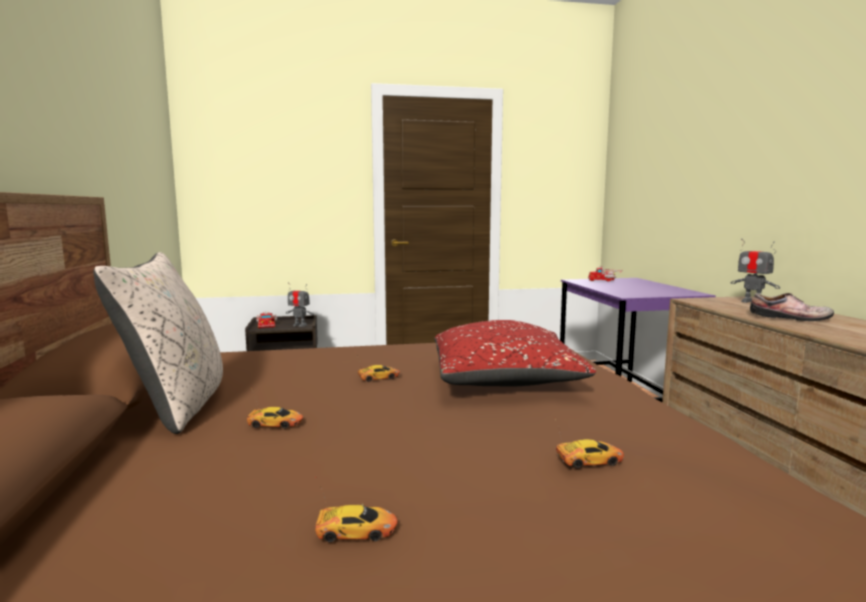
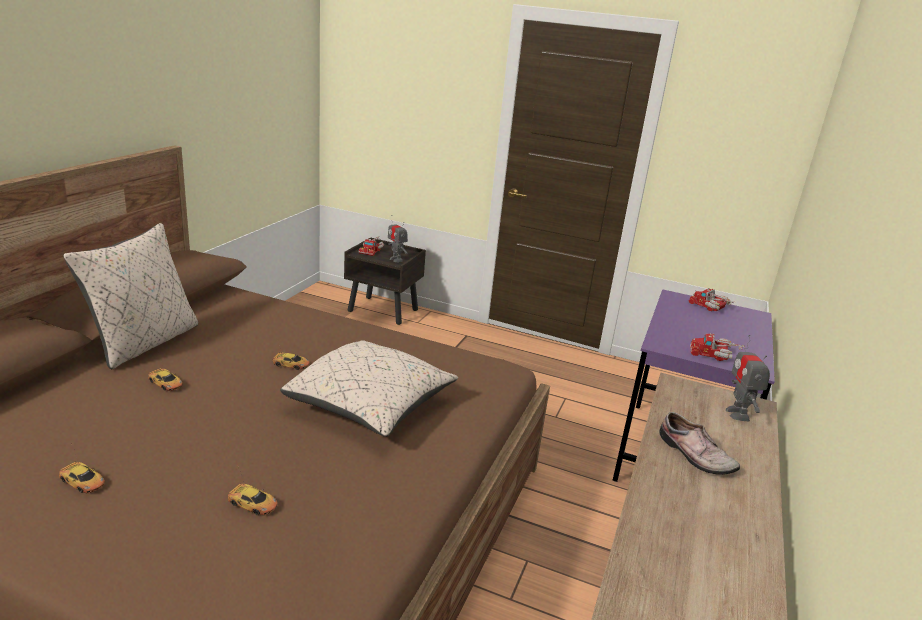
camera: 30 degrees right, 15 degrees up
red pillow [434,320,596,386] -> beige pillow [280,340,458,437]
none -> toy truck [690,334,745,361]

